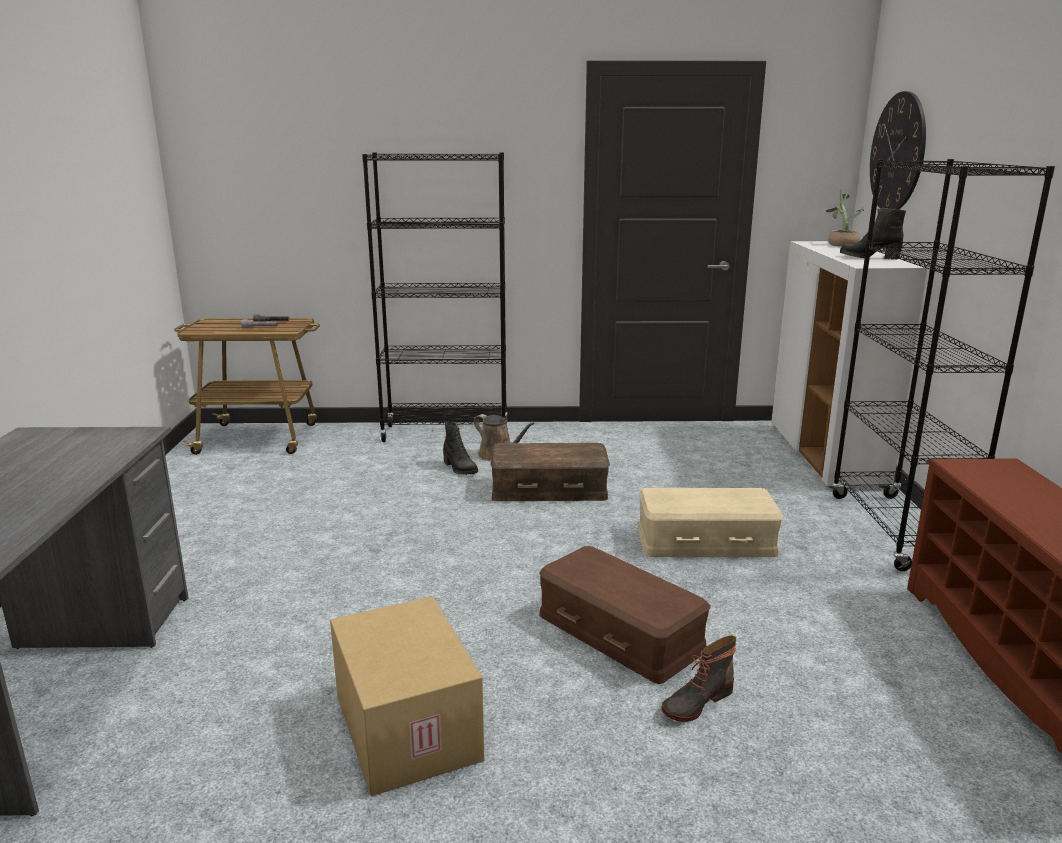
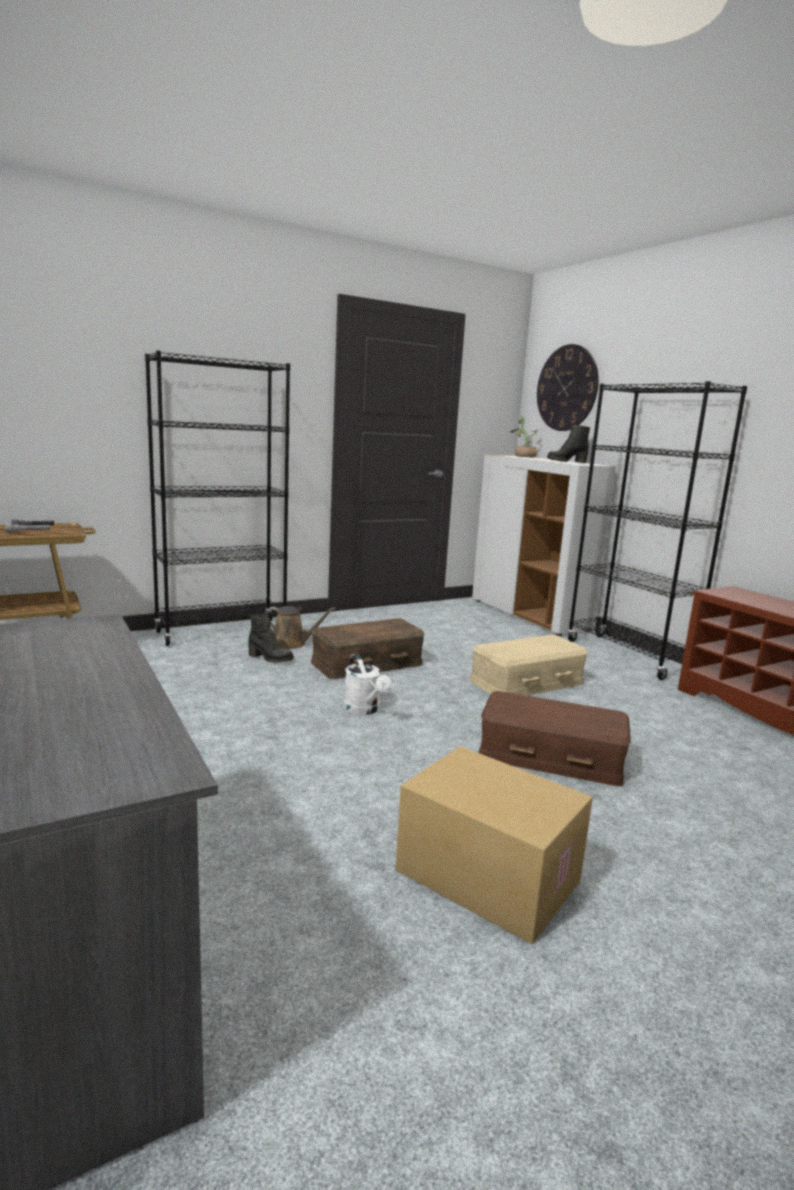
camera: 30 degrees left, 5 degrees down
boot [661,635,737,722] -> none
none -> white watering can [344,654,392,715]

